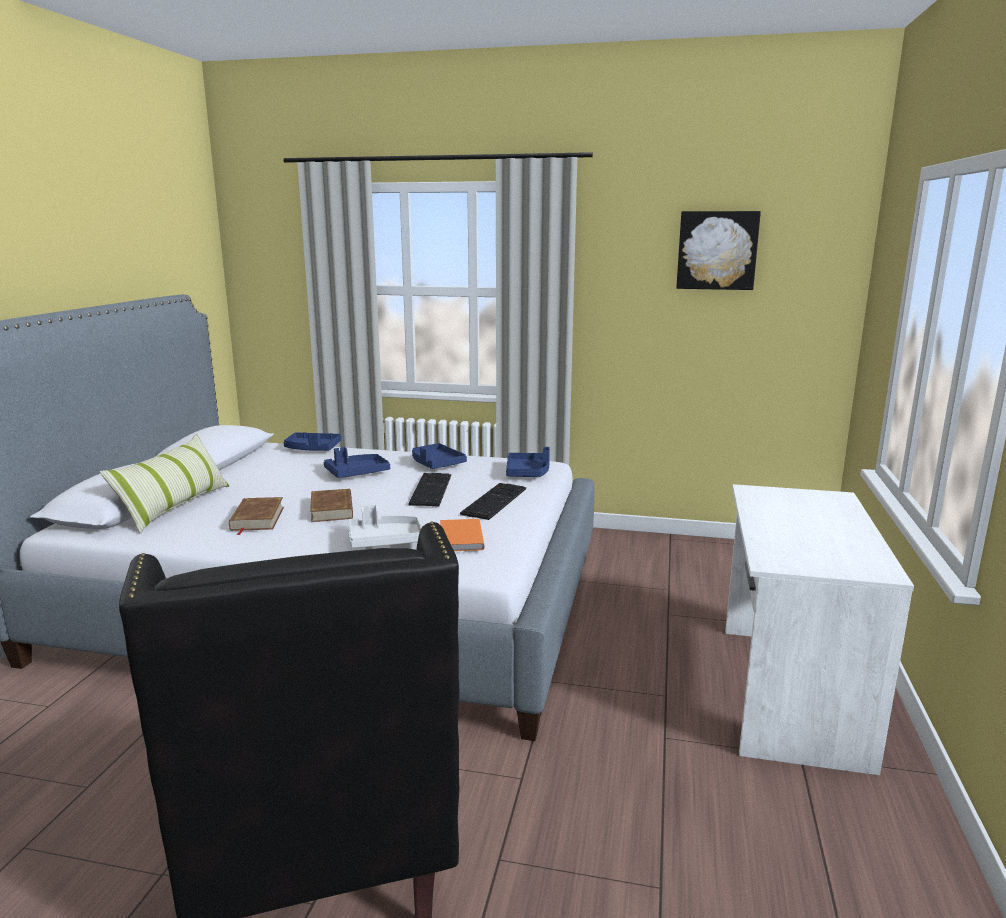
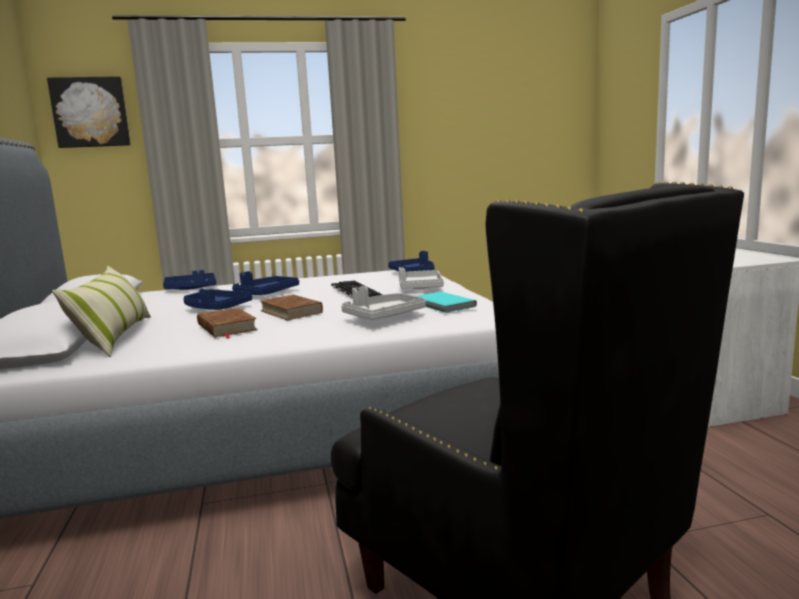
camera: 25 degrees left, 5 degrees down
blue tray [412,443,467,469] -> blue tray moved to [183,289,252,310]
orange book [440,519,485,551] -> turquoise book [417,292,477,313]
keyboard [460,483,526,520] -> grey tray [399,267,444,289]
picture [676,211,761,290] -> picture moved to [47,76,131,148]

